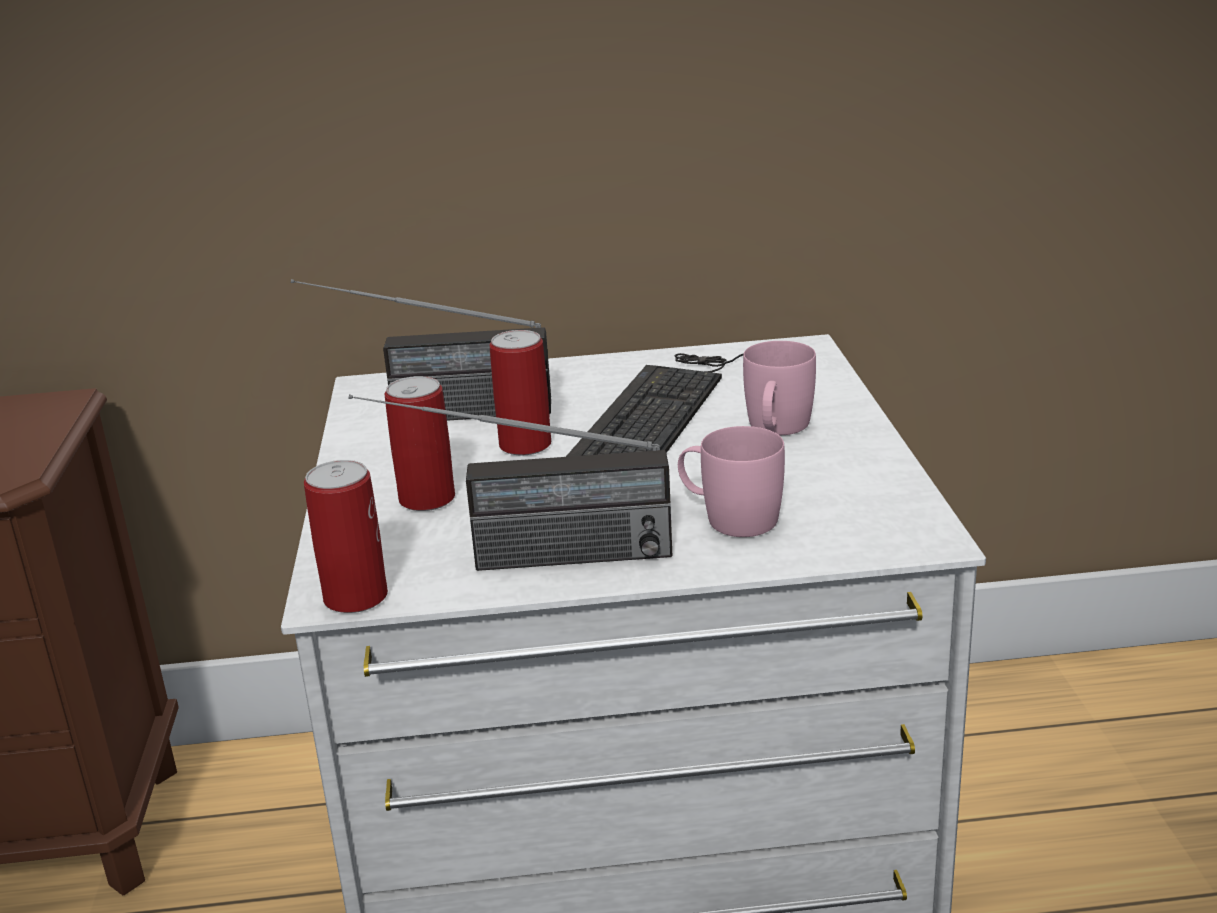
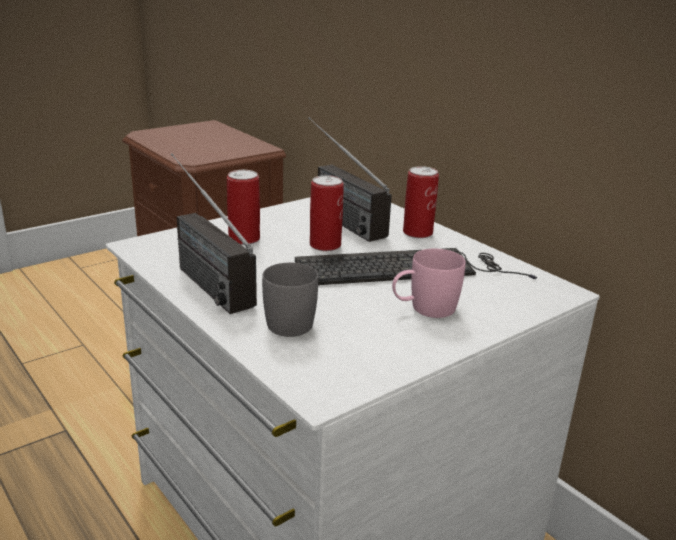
camera: 55 degrees right, 0 degrees up
can [304,460,388,613] -> can moved to [403,166,439,238]
pink mug [678,426,785,537] -> grey mug [262,263,318,337]

